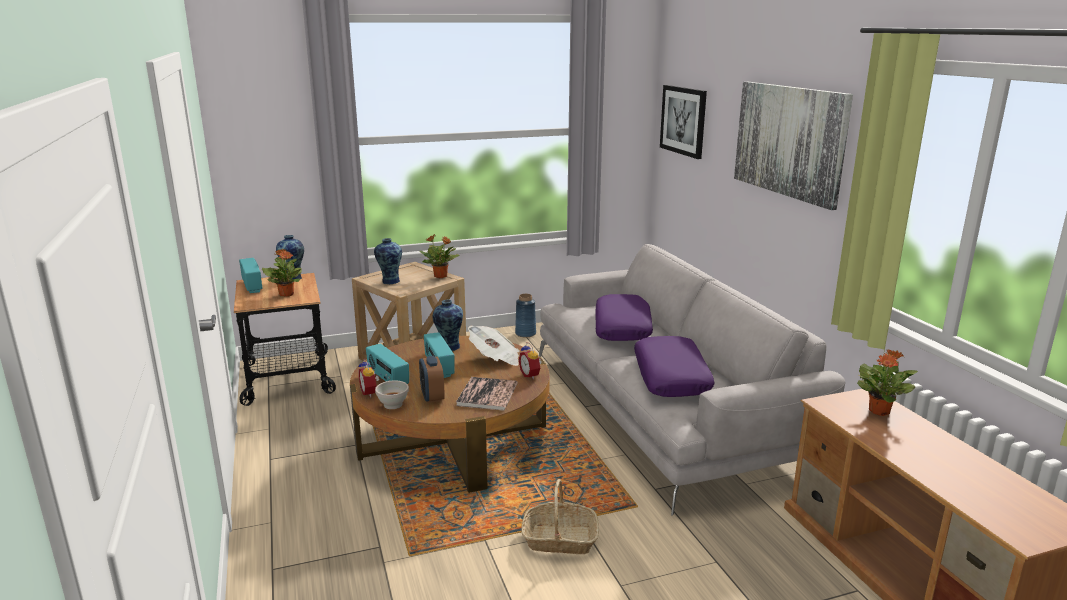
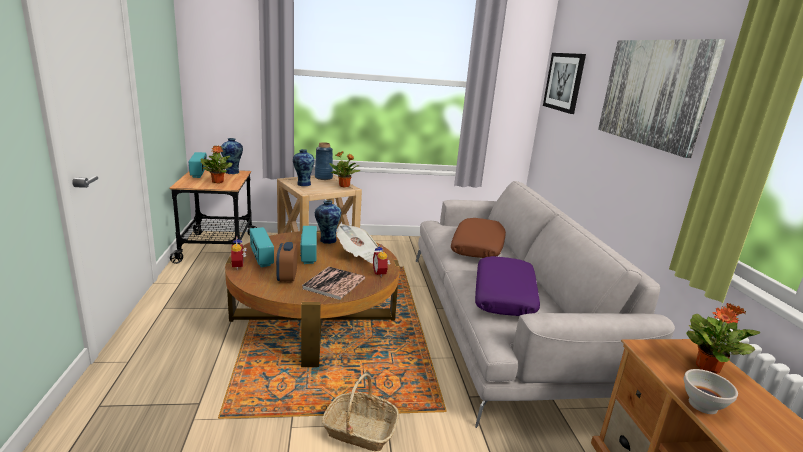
camera: 10 degrees right, 0 degrees up
white bowl [375,380,409,409] -> white bowl moved to [683,369,738,414]
blue vase [515,294,536,338] -> blue vase moved to [315,142,333,180]
purple pillow [596,294,653,341] -> brown pillow [451,218,506,258]

